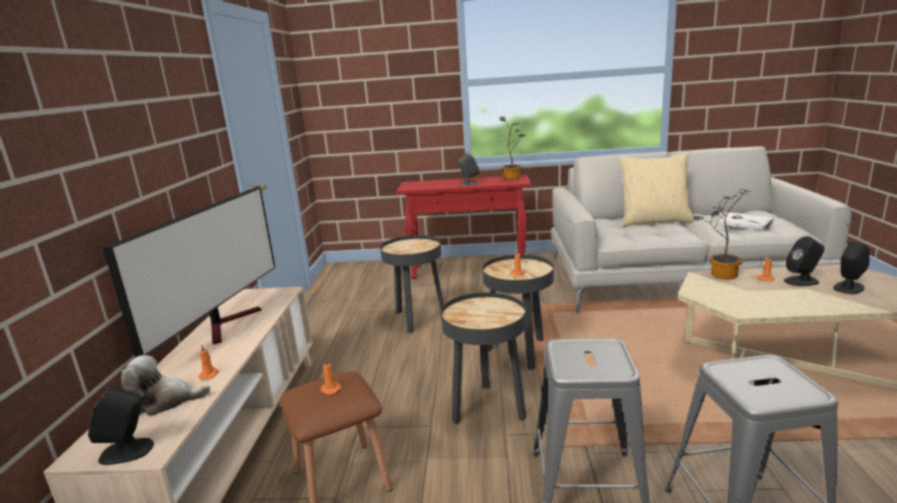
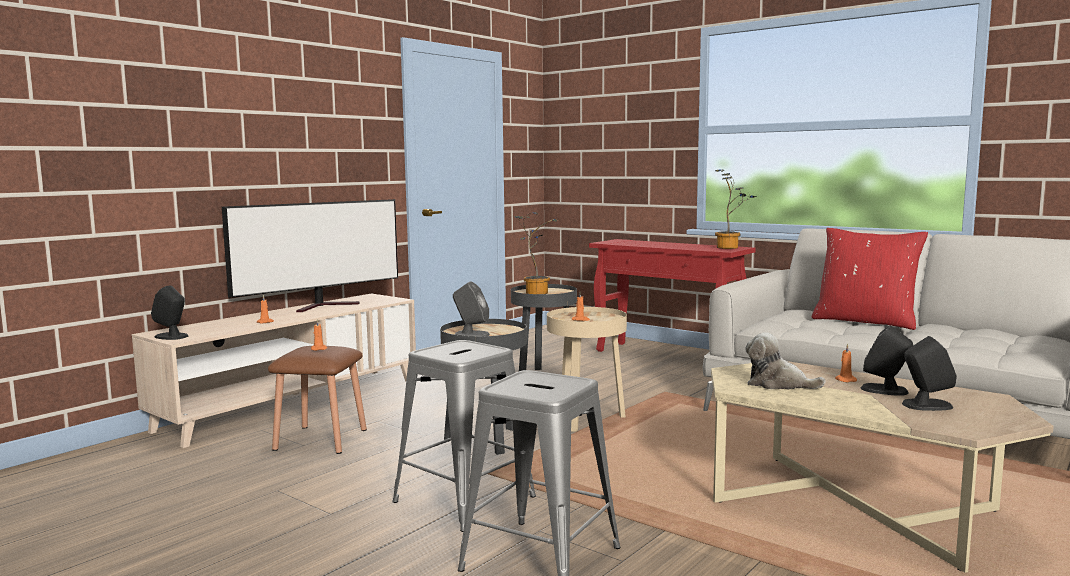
camera: 35 degrees right, 10 degrees down
plush toy [121,355,210,416] -> plush toy moved to [745,332,826,389]
grey speaker [457,153,480,186] -> grey speaker moved to [453,282,490,336]
black side table [482,255,554,370] -> beige side table [547,307,627,432]
beige pillow [619,153,694,226] -> red pillow [812,228,928,330]
potted plant [693,189,751,279] -> potted plant moved to [514,212,558,294]
white book [720,213,774,231] -> none

